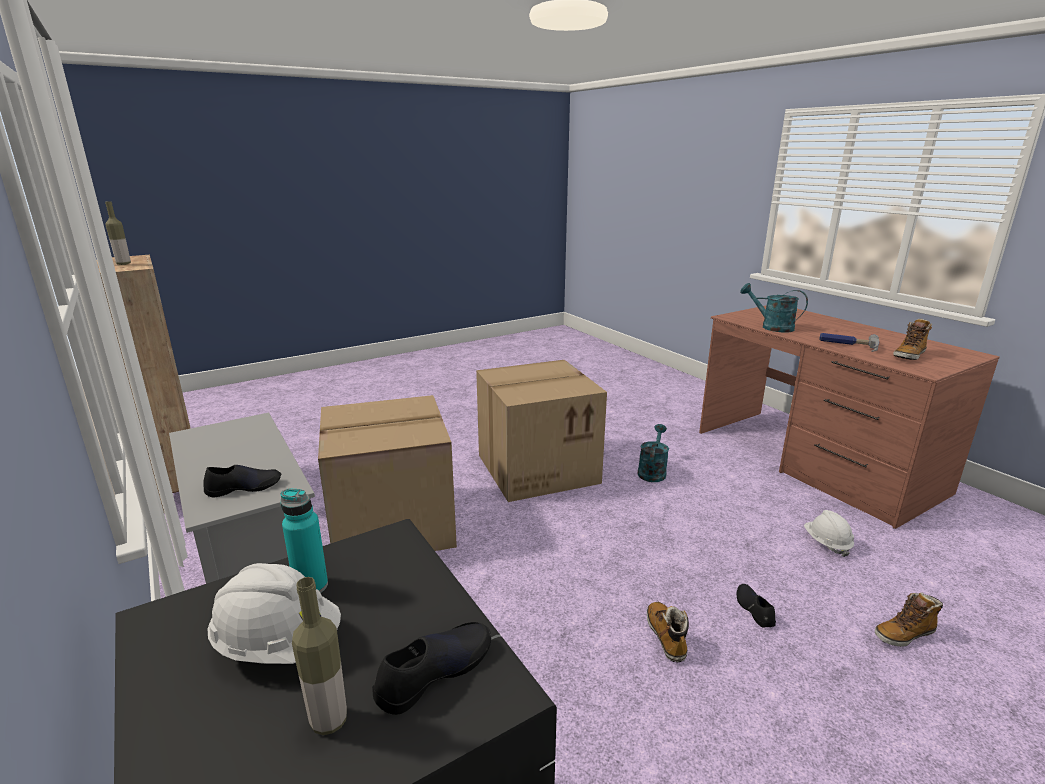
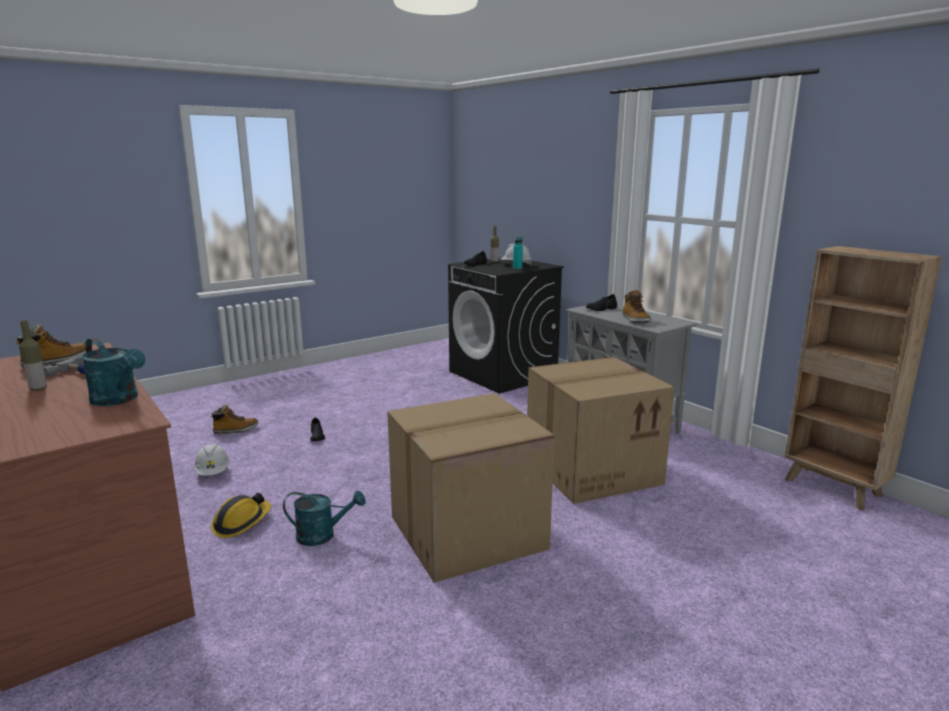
camera: 175 degrees right, 5 degrees down
bottle [105,201,131,265] -> bottle moved to [19,320,47,391]
turquoise watering can [637,424,669,482] -> turquoise watering can turned 105 degrees counterclockwise [283,490,365,546]
boot [647,602,689,663] -> boot moved to [622,290,651,323]
none -> hard hat [211,493,271,538]

